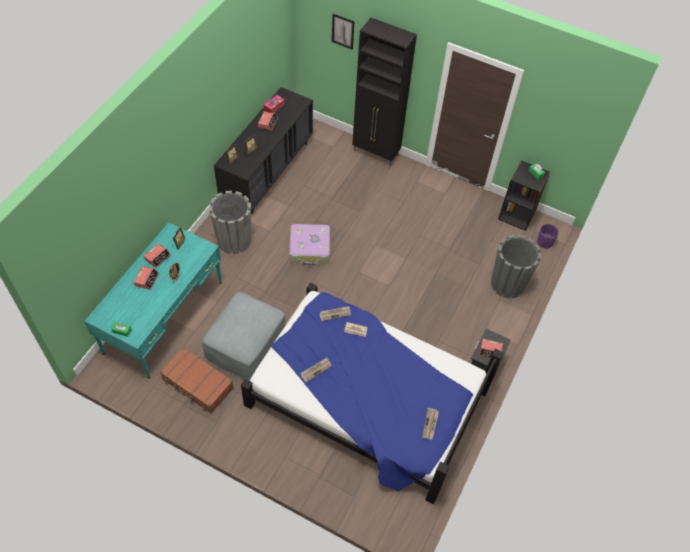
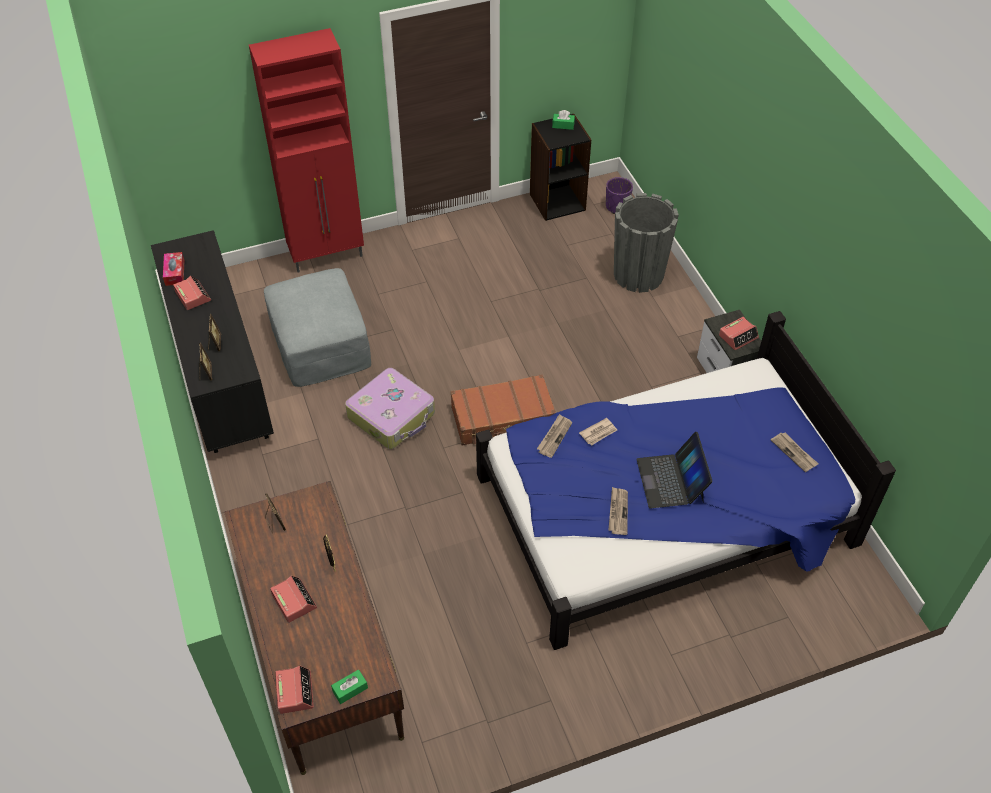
camera: 45 degrees left, 5 degrees down
turquoise desk [84,222,222,379] -> brown desk [224,481,404,775]
alarm clock [144,243,171,268] -> alarm clock moved to [275,666,314,714]
brown suitcase [160,347,234,414] -> brown suitcase moved to [450,374,556,446]
grey ottoman [202,292,286,381] -> grey ottoman moved to [264,268,371,387]
grey planter [209,191,251,254] -> none
picture [332,14,355,50] -> none
black cabinet [352,18,417,167] -> red cabinet [249,28,364,272]
none -> laptop [636,432,713,509]

